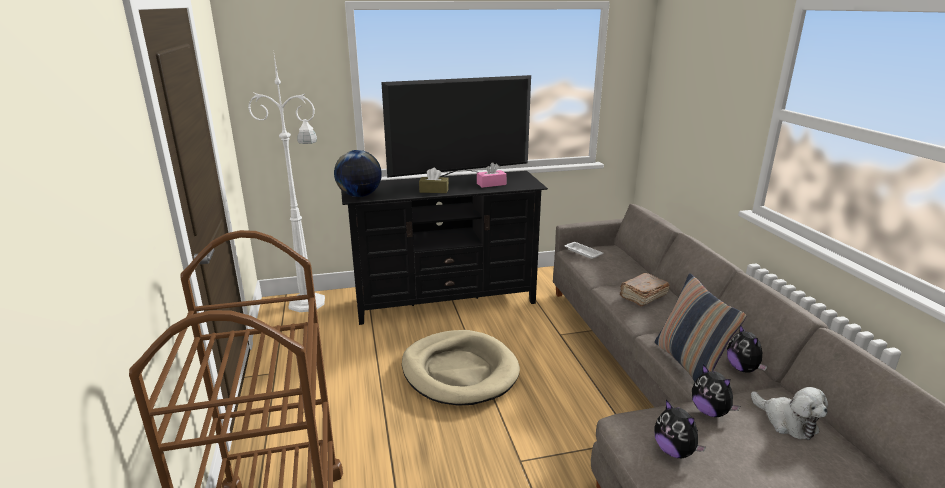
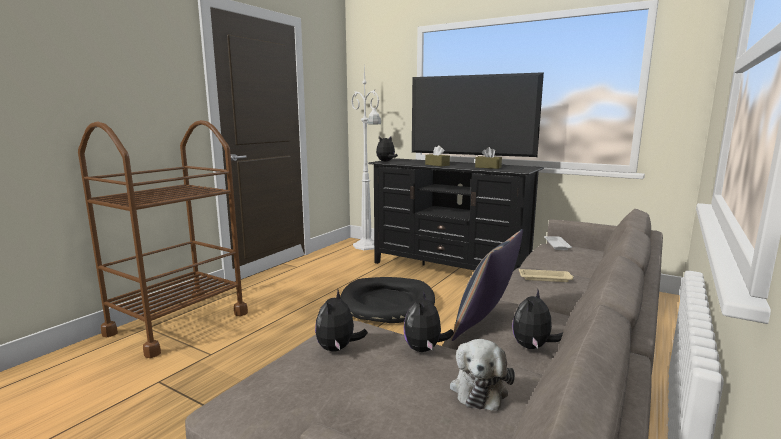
camera: 45 degrees right, 10 degrees down
globe [334,150,382,197] -> plush toy [376,136,398,162]
beige dog bed [402,330,520,406] -> black dog bed [340,277,435,323]
pink tissue box [477,162,507,188] -> brown tissue box [475,147,502,169]
brown book [620,273,670,307] -> beige tray [519,268,574,282]

